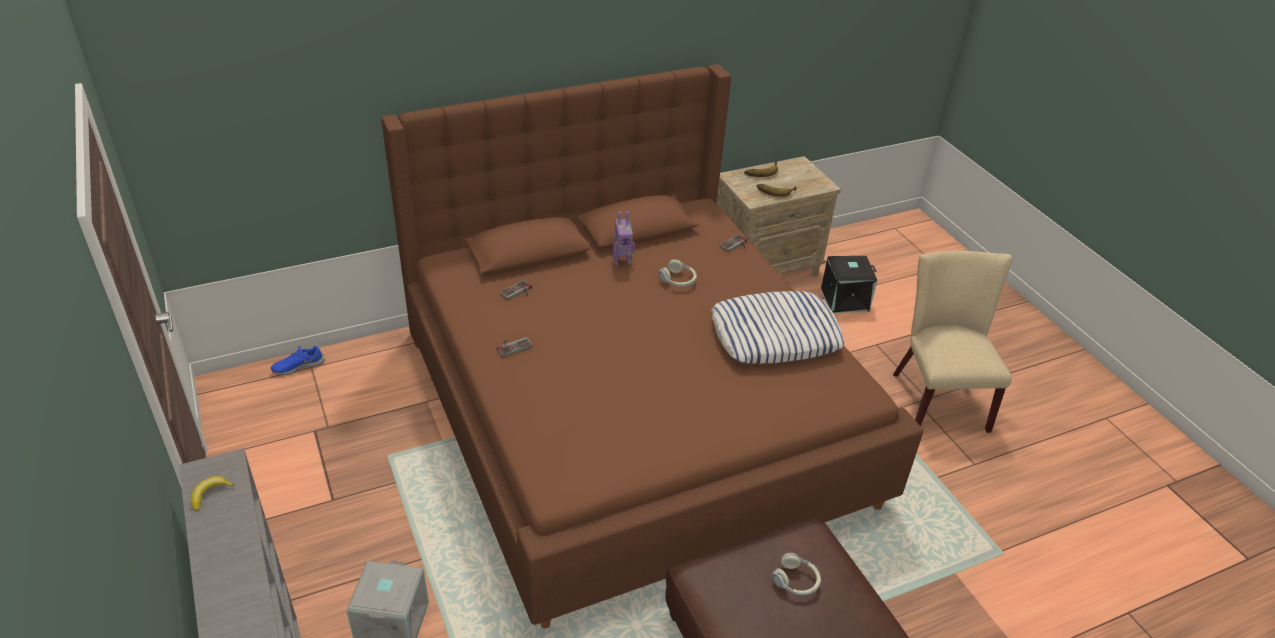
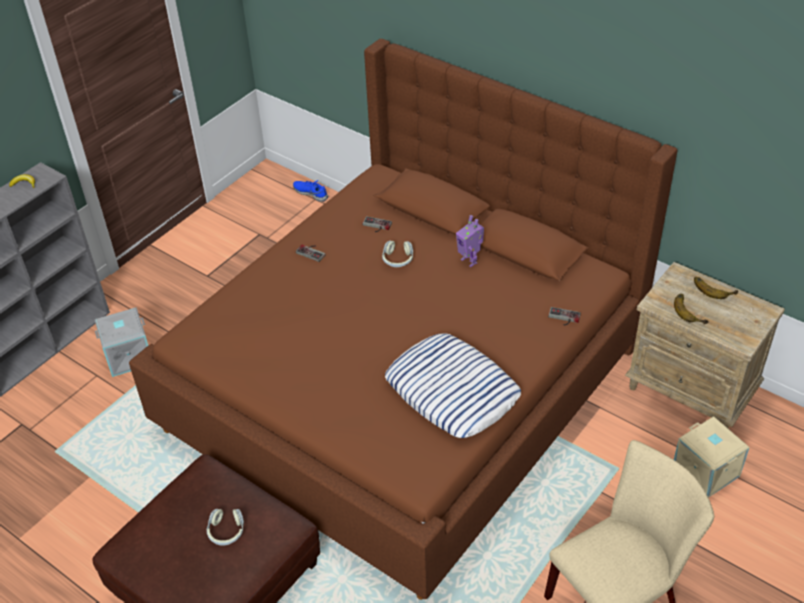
camera: 65 degrees right, 5 degrees up
headphones [659,259,697,286] -> headphones moved to [382,240,413,267]
black storage box [821,256,878,313] -> beige storage box [674,416,750,498]

